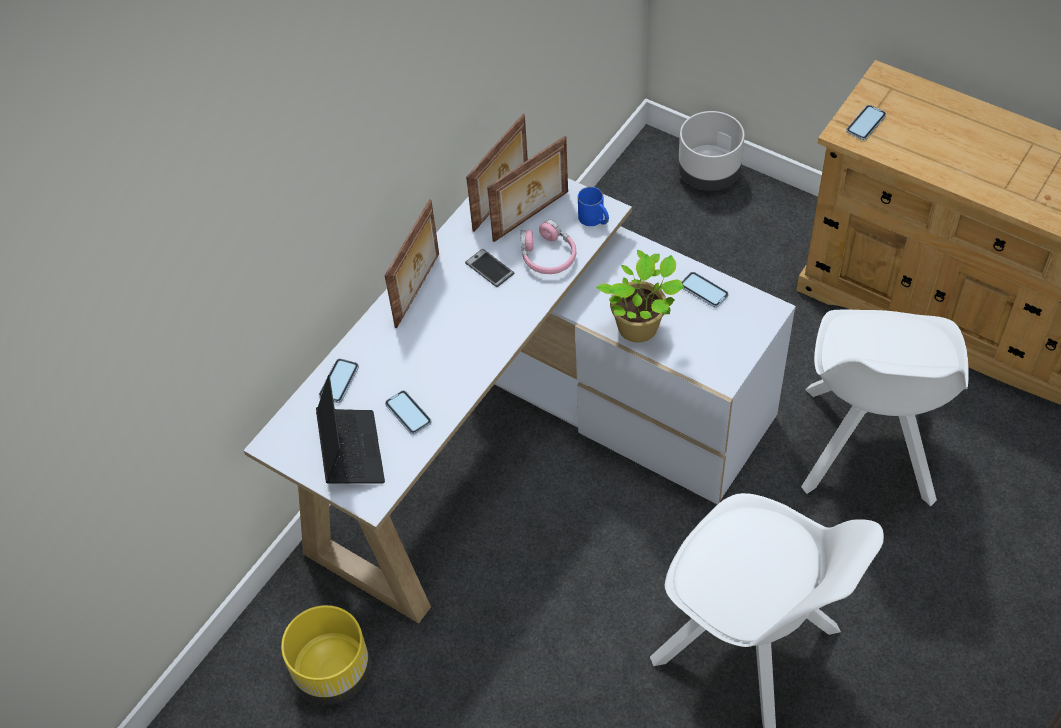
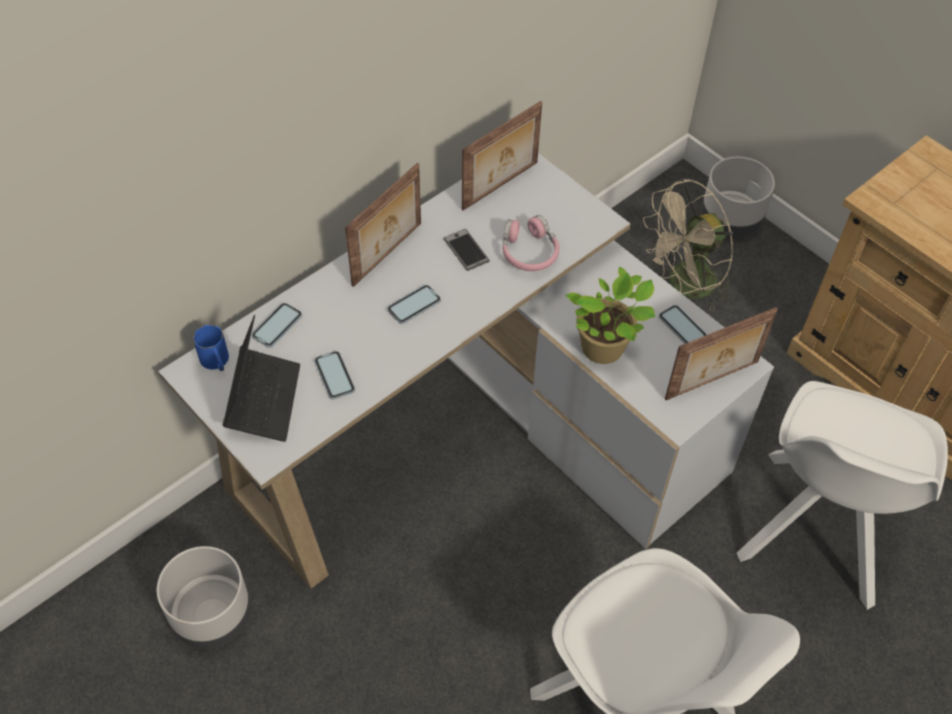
camera: 10 degrees right, 0 degrees up
yellow planter [281,605,370,705] -> grey planter [157,546,251,649]
picture frame [487,136,568,242] -> picture frame moved to [665,307,778,400]
blue mug [578,187,609,226] -> blue mug moved to [193,325,229,371]
phone [846,105,886,140] -> phone moved to [387,285,441,324]
none -> beige fan [643,179,733,311]

